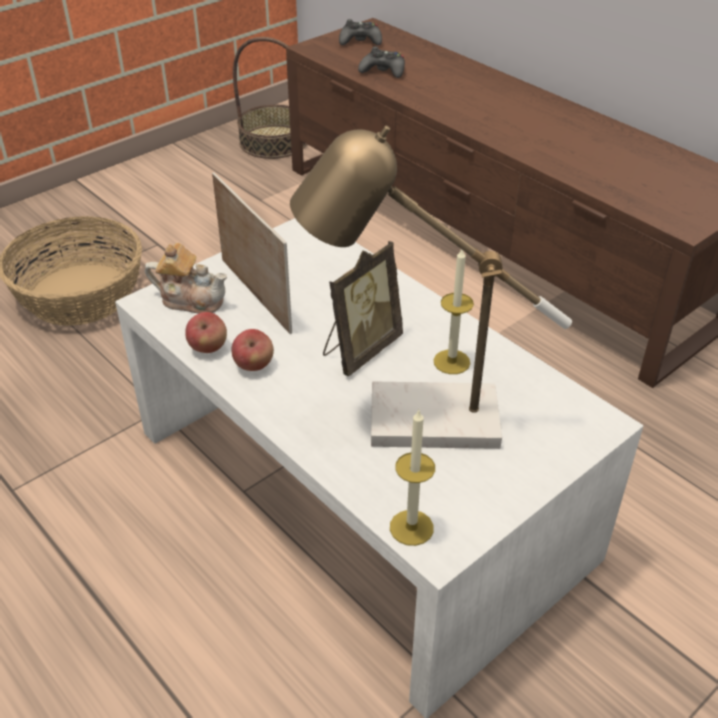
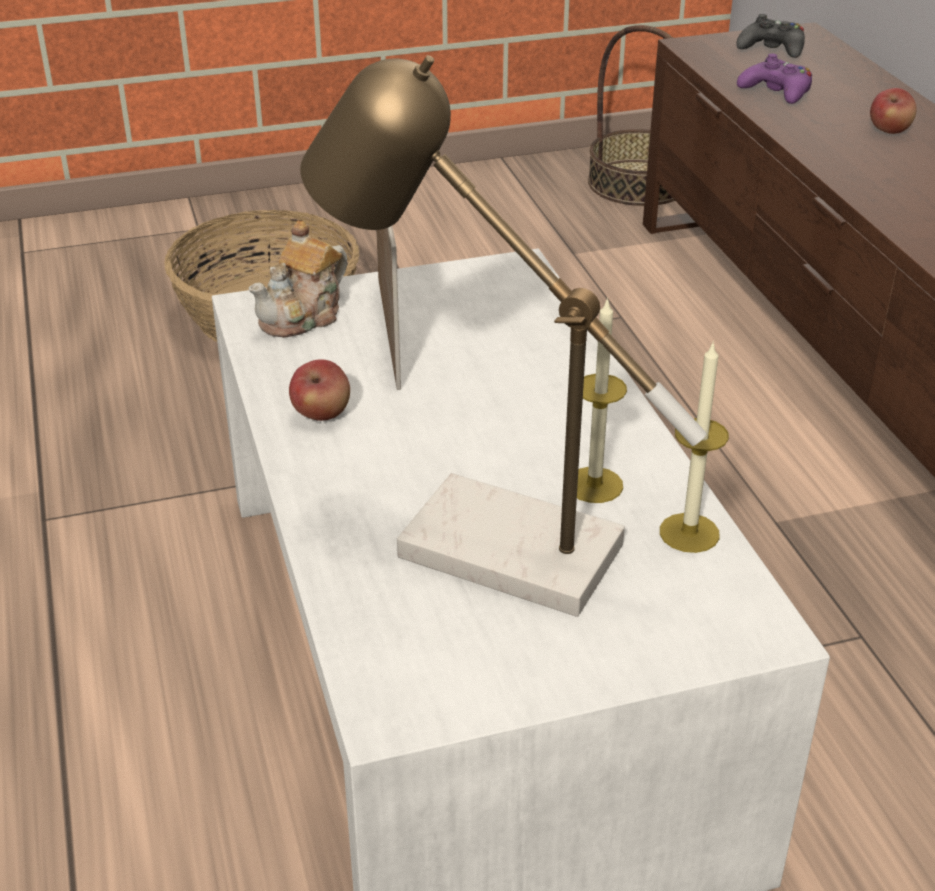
camera: 25 degrees right, 5 degrees down
teapot [145,243,227,314] -> teapot turned 90 degrees clockwise [249,220,347,338]
apple [185,312,227,353] -> apple moved to [870,88,917,134]
picture frame [323,241,403,377] -> none
black game controller [358,46,405,78] -> purple game controller [737,53,812,104]
candle [390,410,435,546] -> candle moved to [660,341,729,553]

